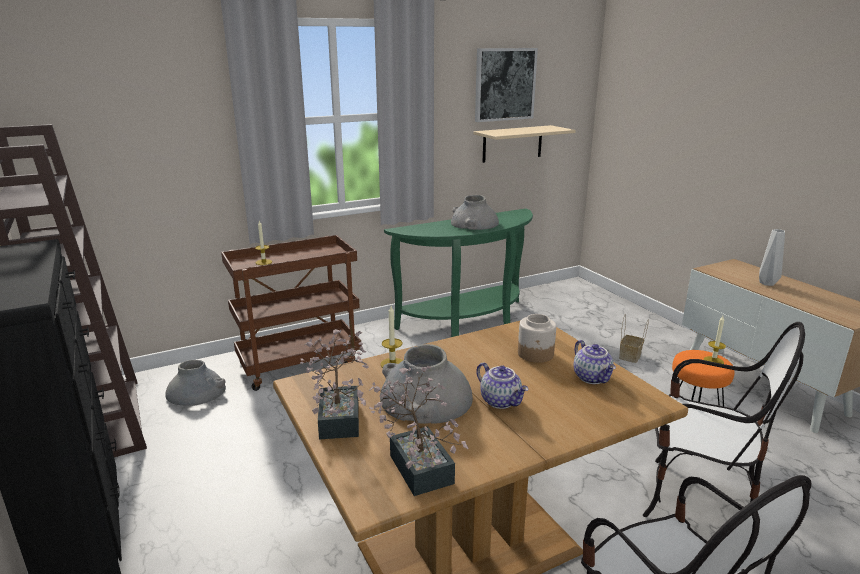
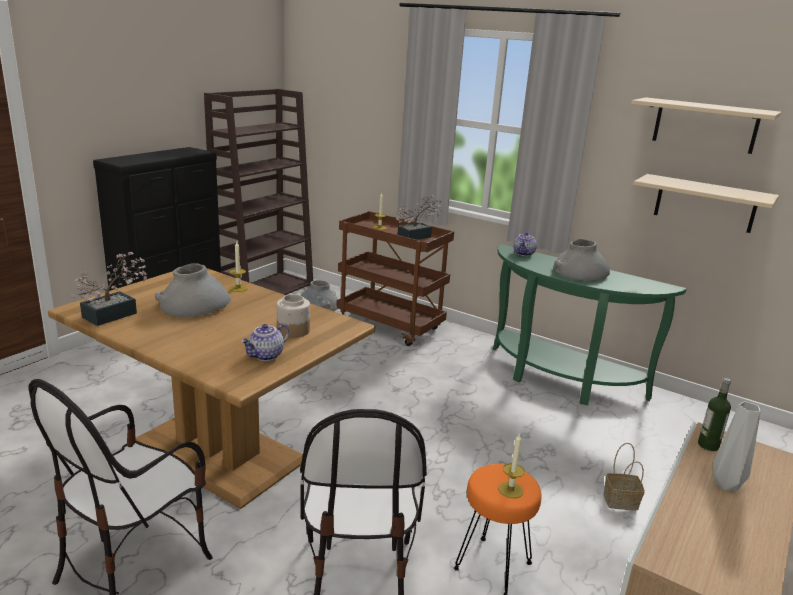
camera: 60 degrees right, 0 degrees up
potted plant [300,329,369,439] -> potted plant moved to [396,195,442,240]
picture [475,48,538,122] -> beige shelf [631,97,781,154]
teapot [476,362,529,409] -> teapot moved to [513,232,537,256]
none -> bottle [698,378,731,451]

